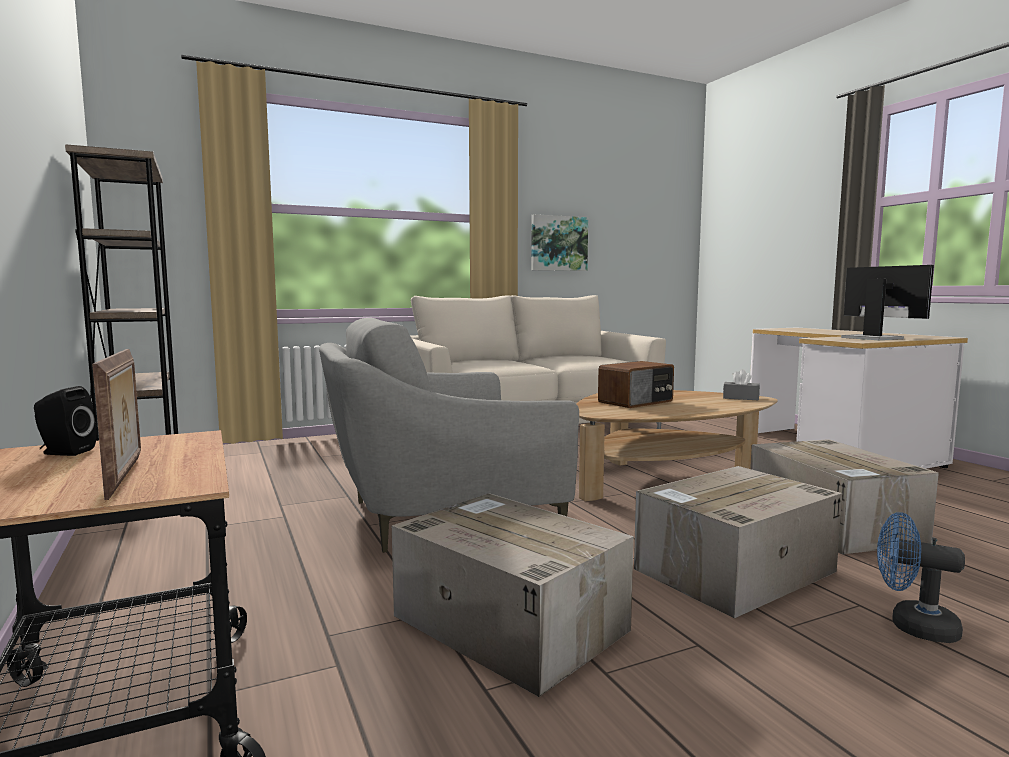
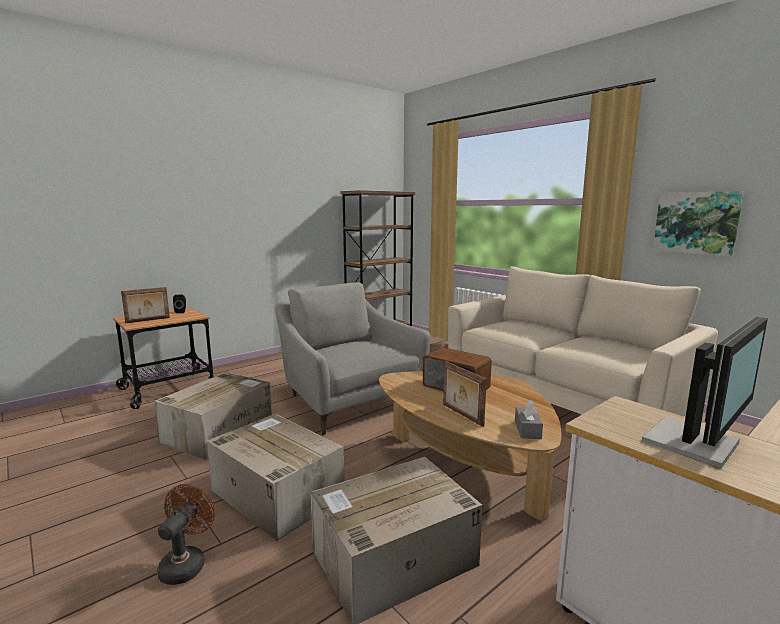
camera: 75 degrees right, 5 degrees up
blue fan [877,512,965,643] -> brown fan [157,484,215,585]
none -> picture frame [443,361,487,427]

